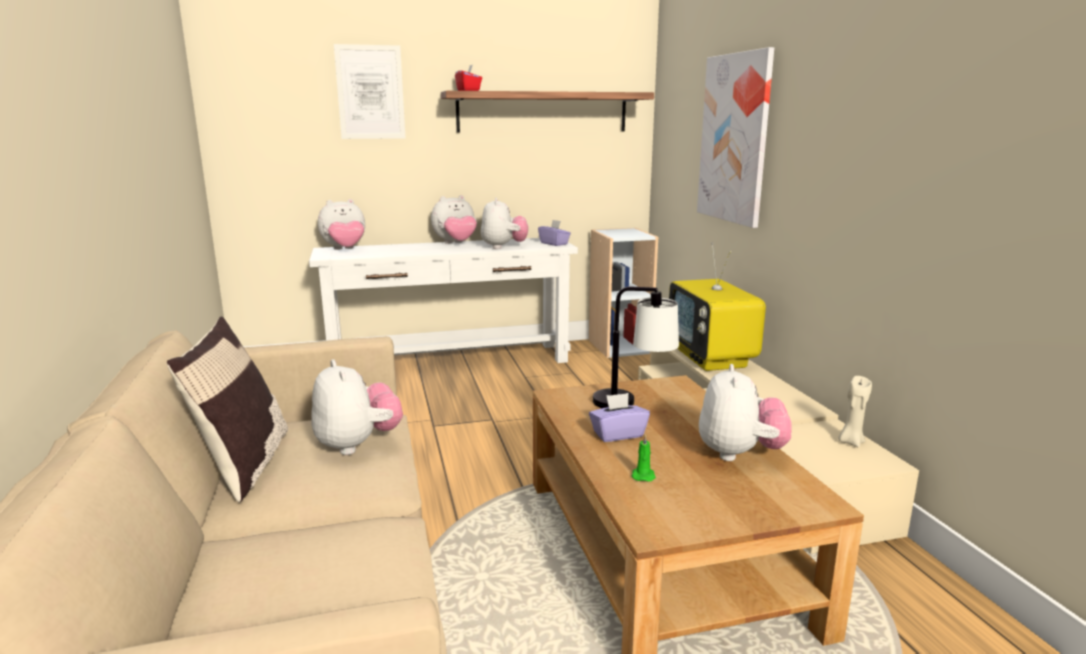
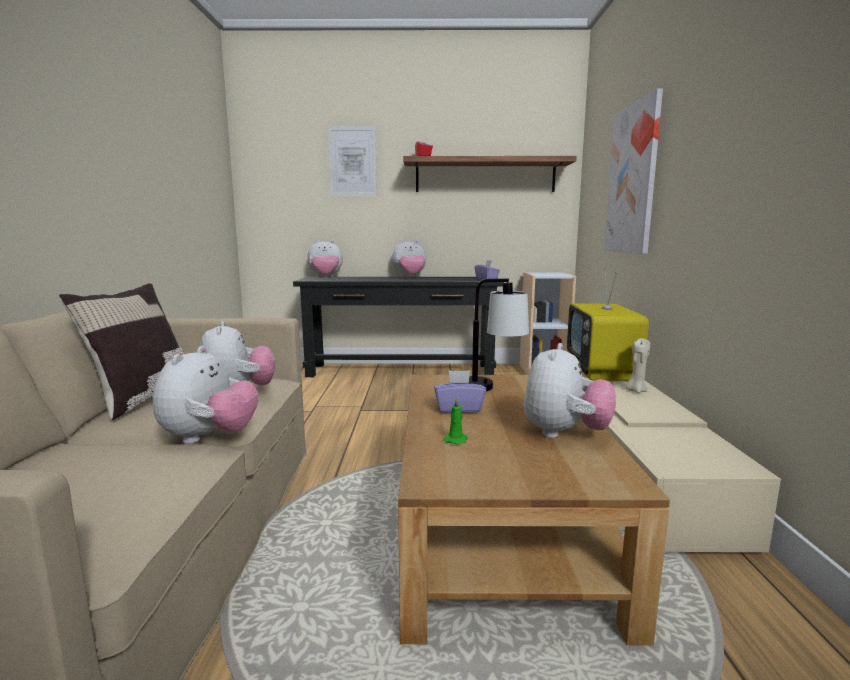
camera: 15 degrees right, 5 degrees down
white console table [309,238,578,363] -> black console table [293,277,504,377]
plush toy [481,198,528,249] -> plush toy moved to [153,346,258,444]
beige candle [838,376,872,447] -> beige candle moved to [626,338,650,393]

